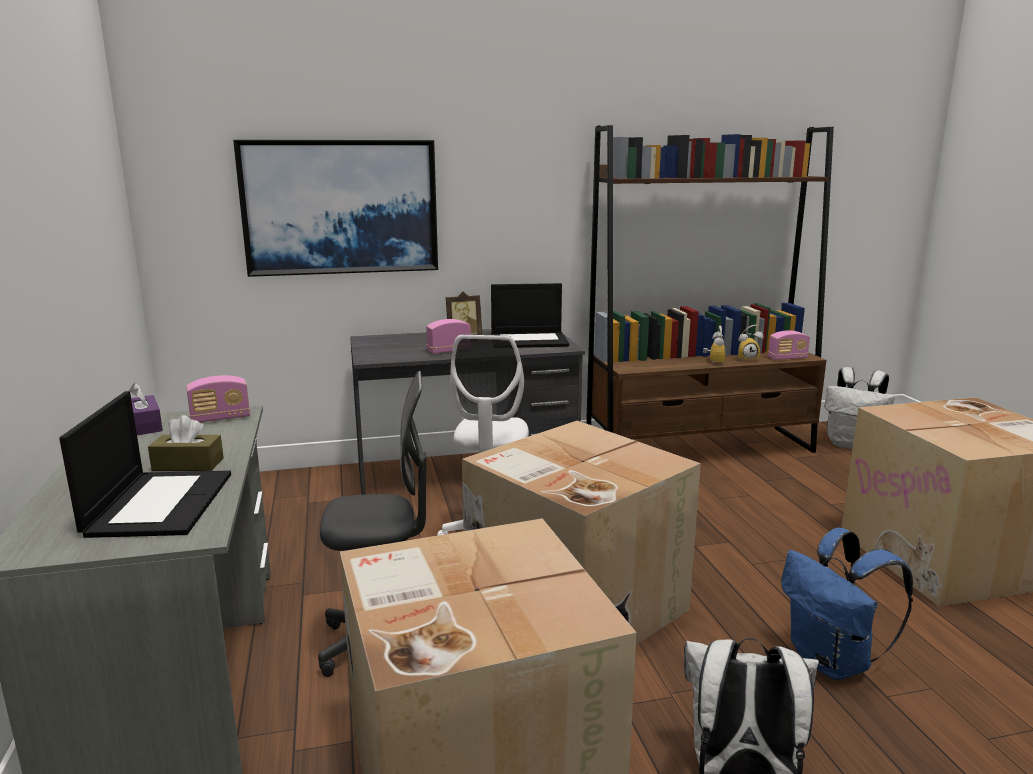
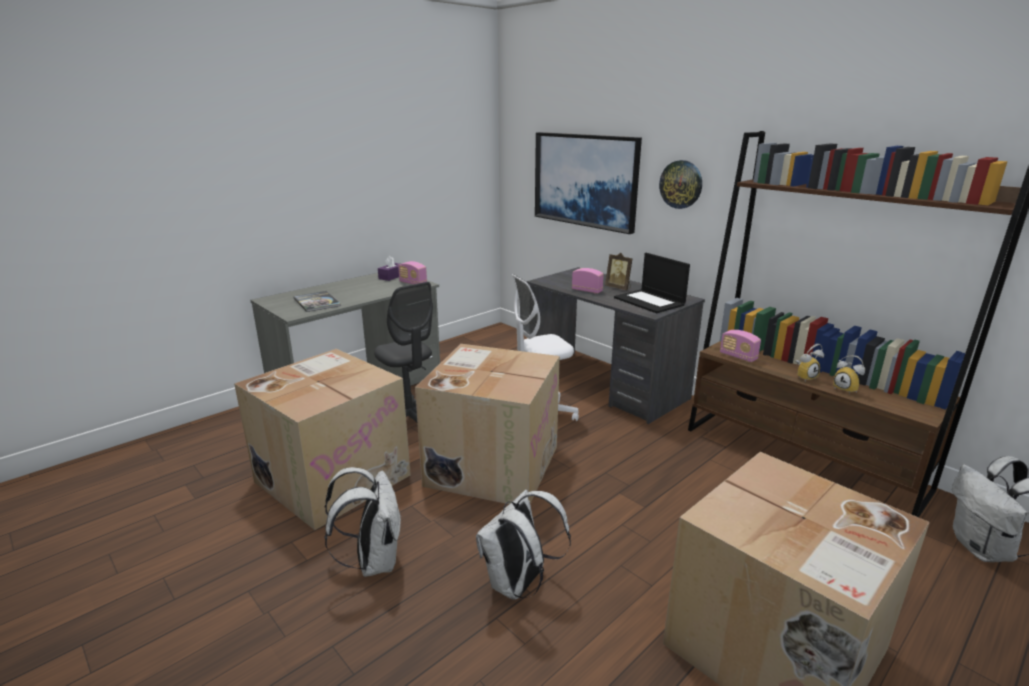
camera: 60 degrees right, 5 degrees up
laptop [59,391,231,538] -> book [293,291,341,312]
brown tissue box [148,415,224,471] -> none
radio [768,330,810,360] -> radio moved to [720,330,761,362]
blue backpack [781,528,913,680] -> white backpack [476,490,571,600]
none -> wall clock [659,160,702,209]

